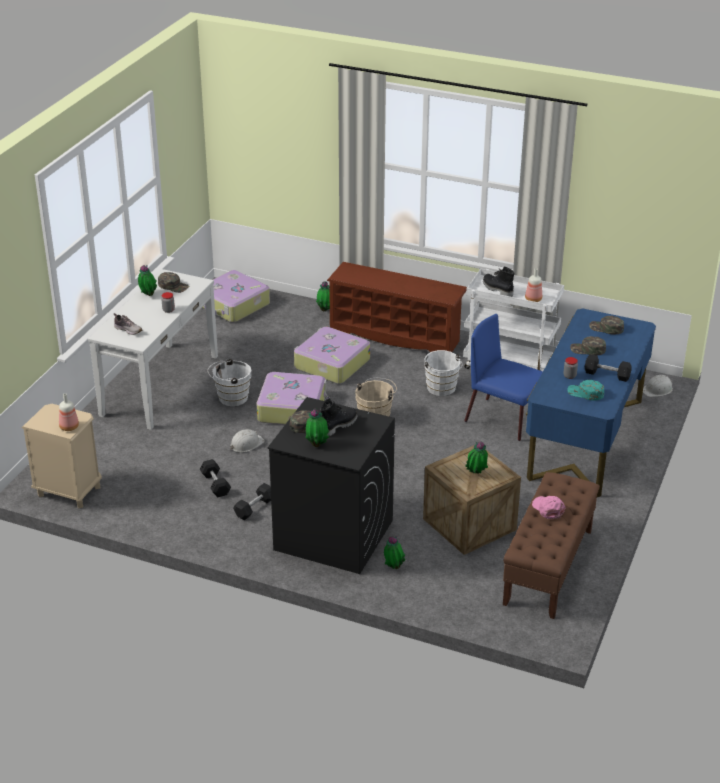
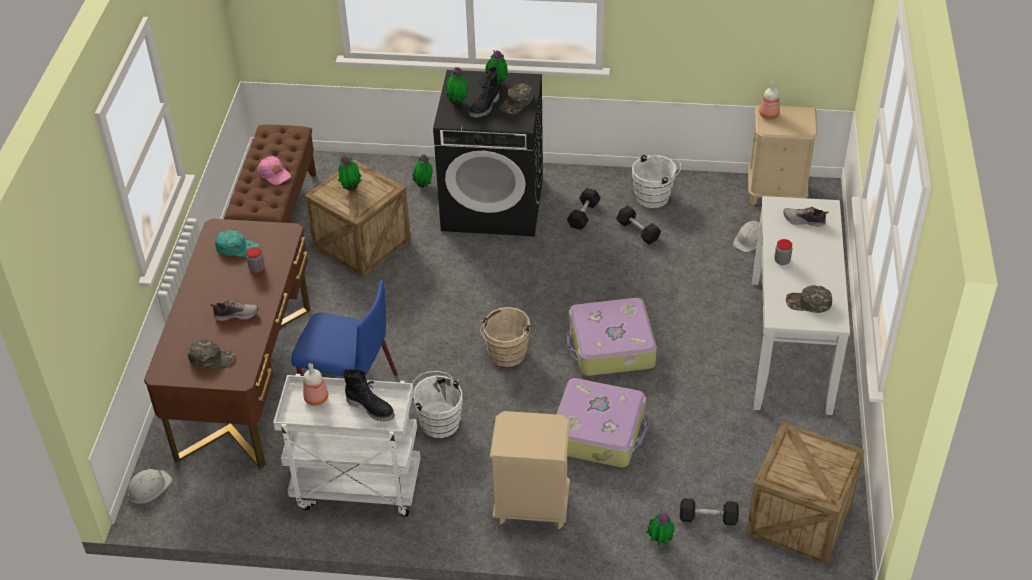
camera: 165 degrees right, 10 degrees up
potted plant [138,265,157,296] -> potted plant moved to [446,67,468,106]
suitcase [202,270,270,322] -> crate [746,422,864,564]
white bucket [207,359,252,406] -> white bucket moved to [632,153,681,208]
white hard hat [230,429,265,452] -> white hard hat moved to [733,221,760,252]
brown shoe rack [327,262,467,352] -> beige nightstand [490,411,570,529]
blue desk [525,309,656,497] -> brown desk [144,219,311,468]
green cap [570,336,606,356] -> shoe [210,300,258,321]
black dumbbell [585,354,632,382] -> black dumbbell moved to [680,498,739,525]

